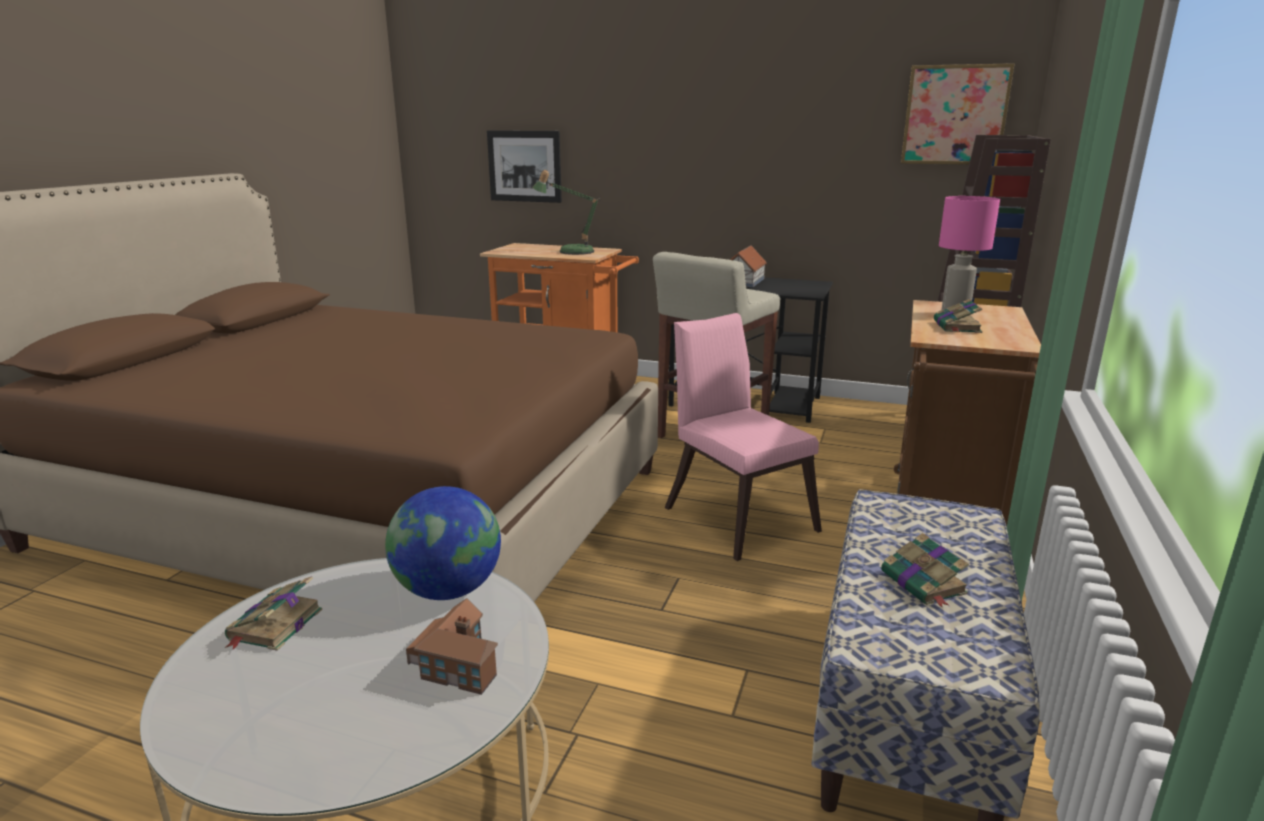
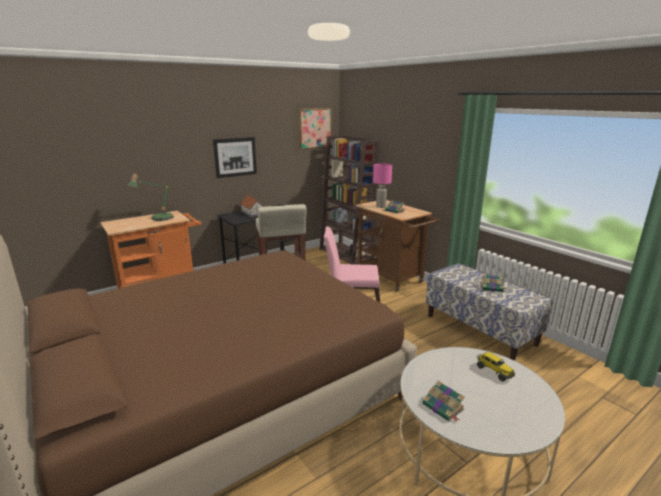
camera: 55 degrees left, 0 degrees up
globe [385,486,501,600] -> none
toy house [406,598,498,695] -> toy truck [477,352,515,382]
picture [487,130,562,203] -> picture moved to [213,137,257,178]

